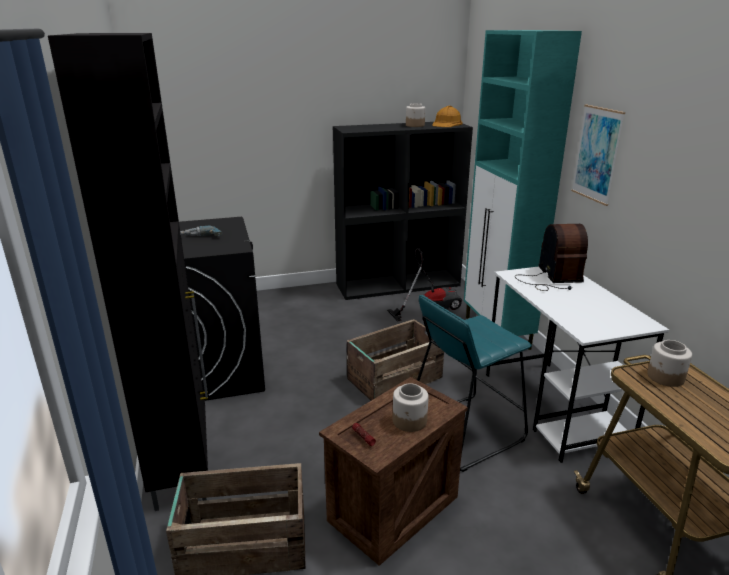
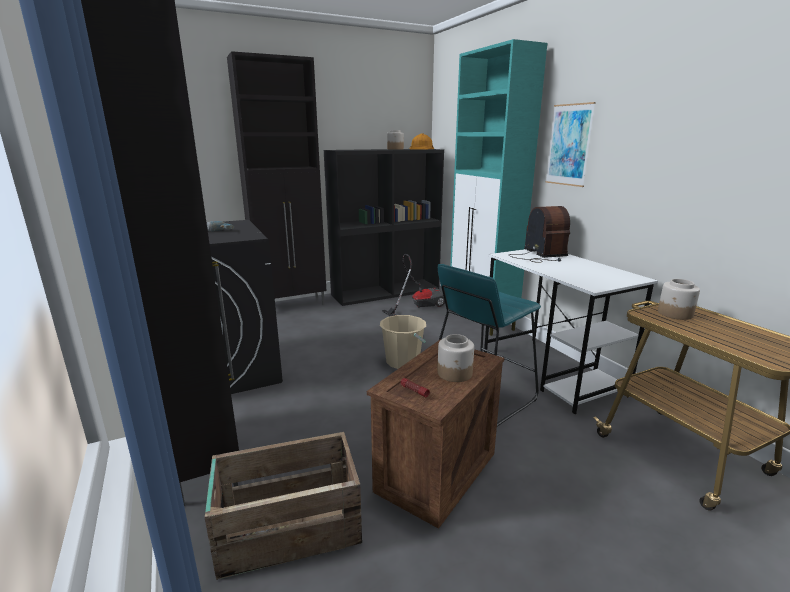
camera: 10 degrees left, 5 degrees down
crate [347,319,444,400] -> beige bucket [380,315,426,369]
none -> black cabinet [227,51,326,305]

